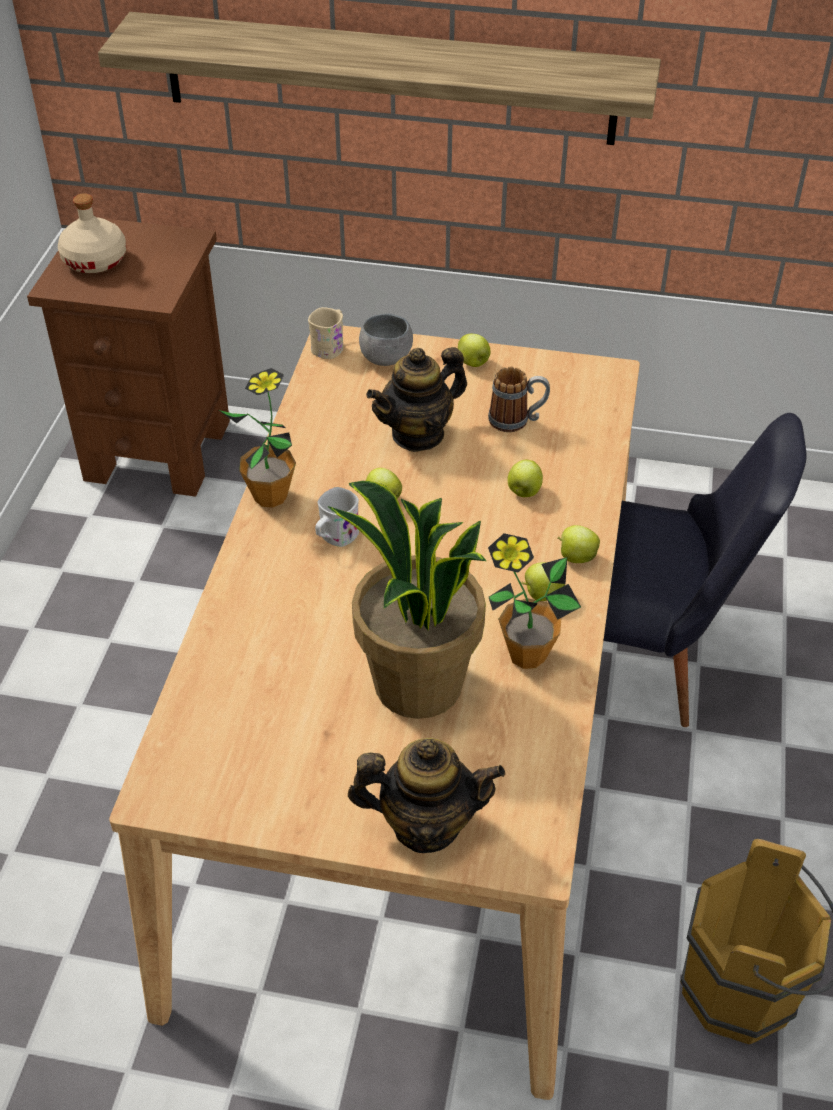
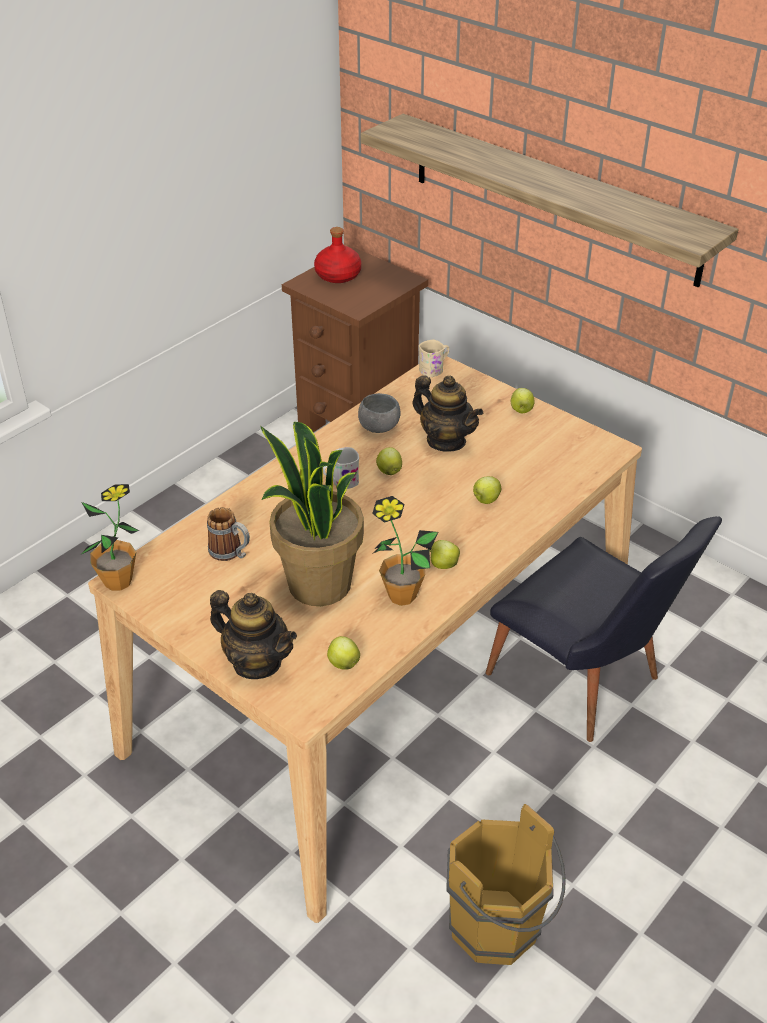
camera: 30 degrees right, 5 degrees down
beige bottle [58,193,126,273] -> red bottle [314,227,361,283]
potted plant [219,368,296,508] -> potted plant moved to [81,484,139,591]
grey bowl [359,313,413,366] -> grey bowl moved to [358,393,401,433]
teapot [366,347,467,452] -> teapot turned 135 degrees counterclockwise [413,375,483,451]
mug [488,367,550,432] -> mug moved to [207,507,250,561]
apple [557,525,600,563] -> apple moved to [327,636,360,670]

